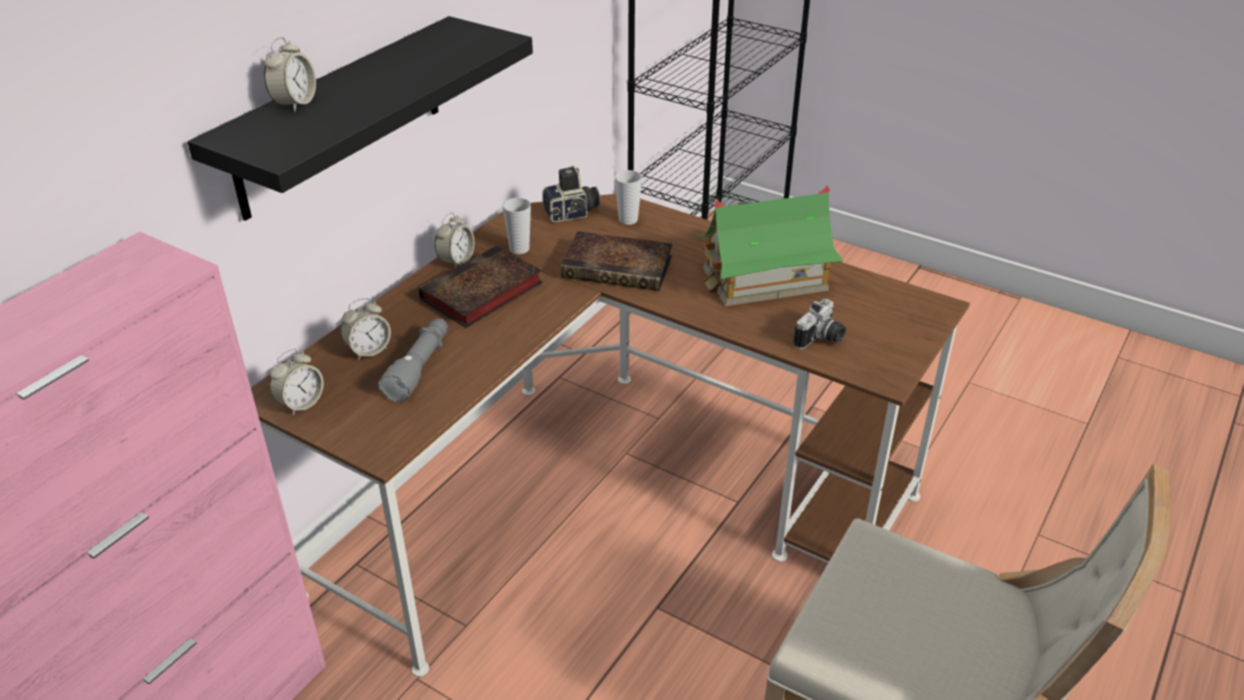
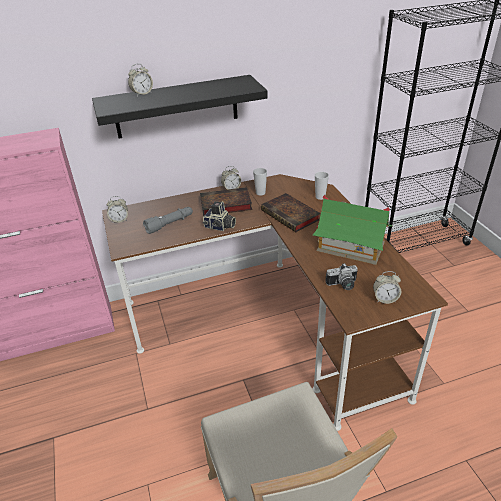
camera: 40 degrees right, 0 degrees up
alarm clock [341,298,391,360] -> alarm clock moved to [373,271,401,304]
camera [543,165,601,222] -> camera moved to [202,201,236,231]

